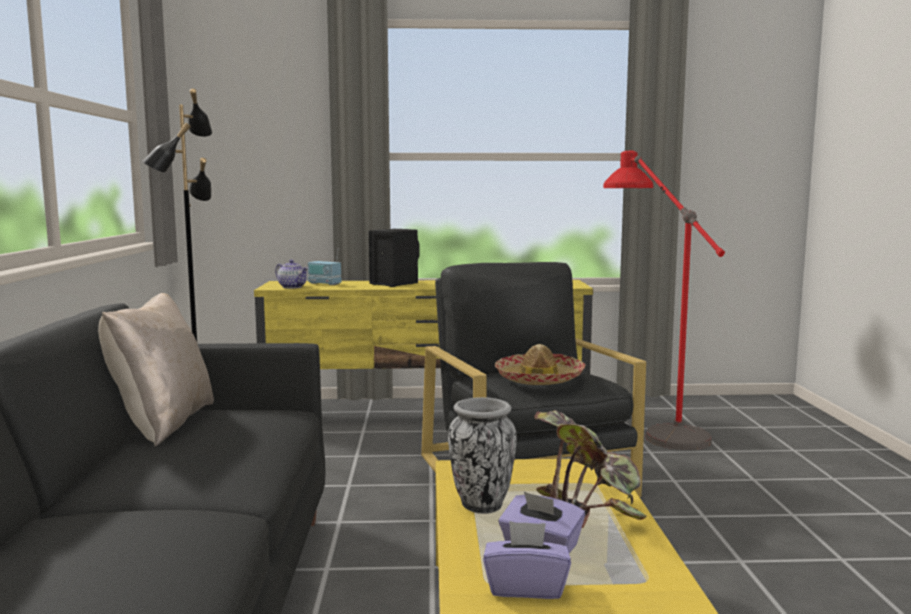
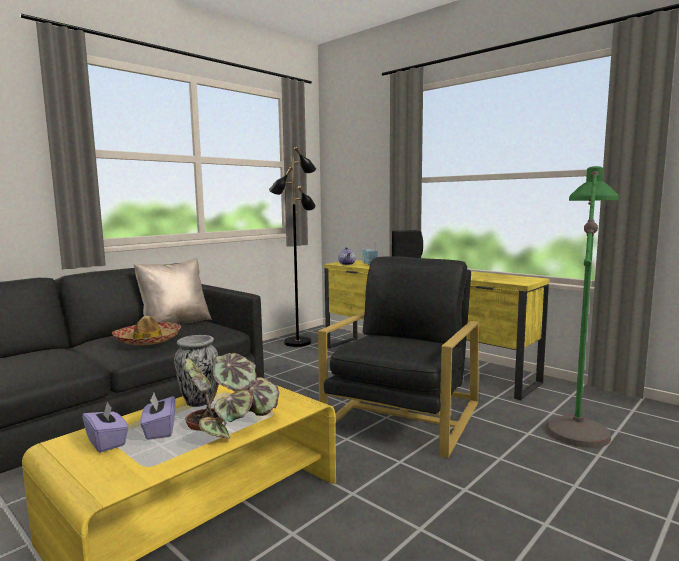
camera: 45 degrees right, 0 degrees up
hat [495,344,585,385] -> hat moved to [112,316,181,345]
red floor lamp [603,151,725,450] -> green floor lamp [545,166,619,448]

